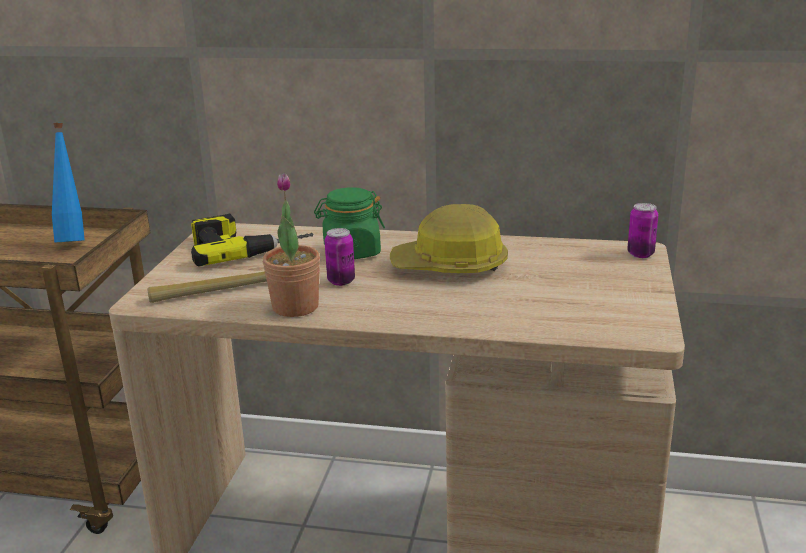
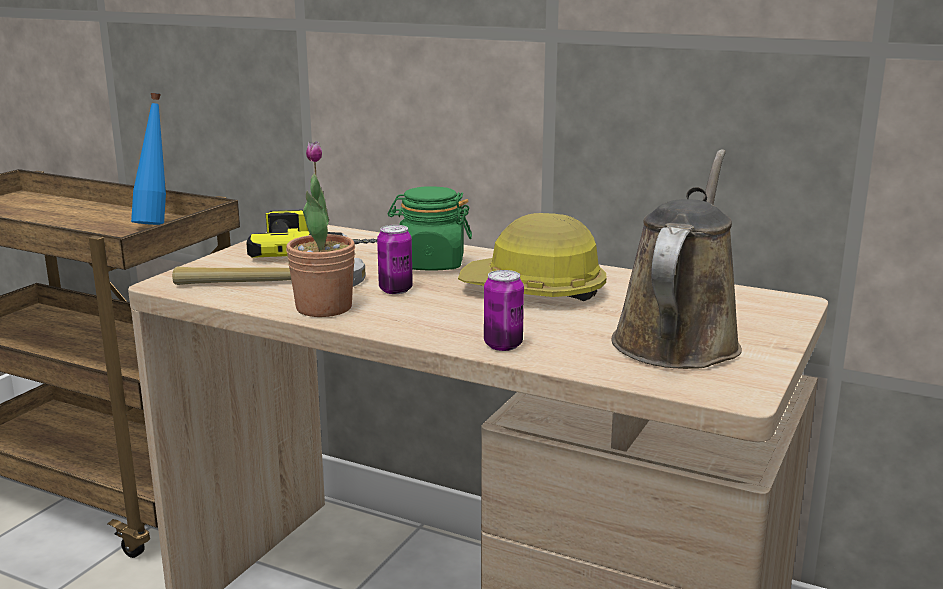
camera: 15 degrees right, 5 degrees down
can [627,203,658,258] -> can moved to [484,270,524,351]
none -> brown watering can [611,149,742,369]

